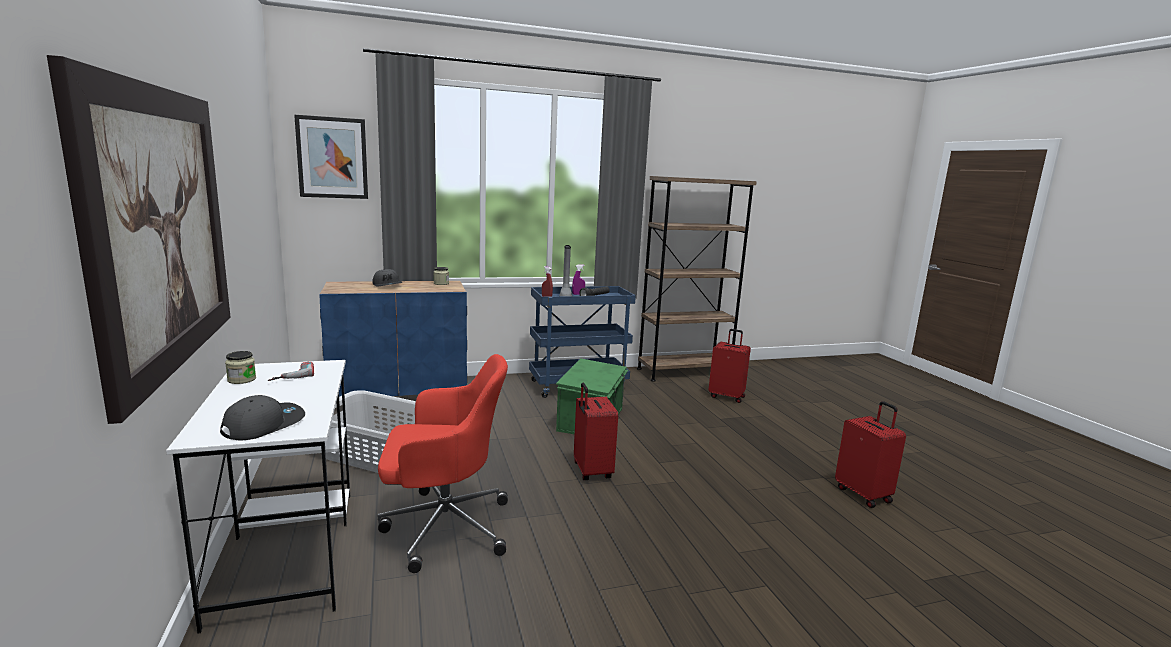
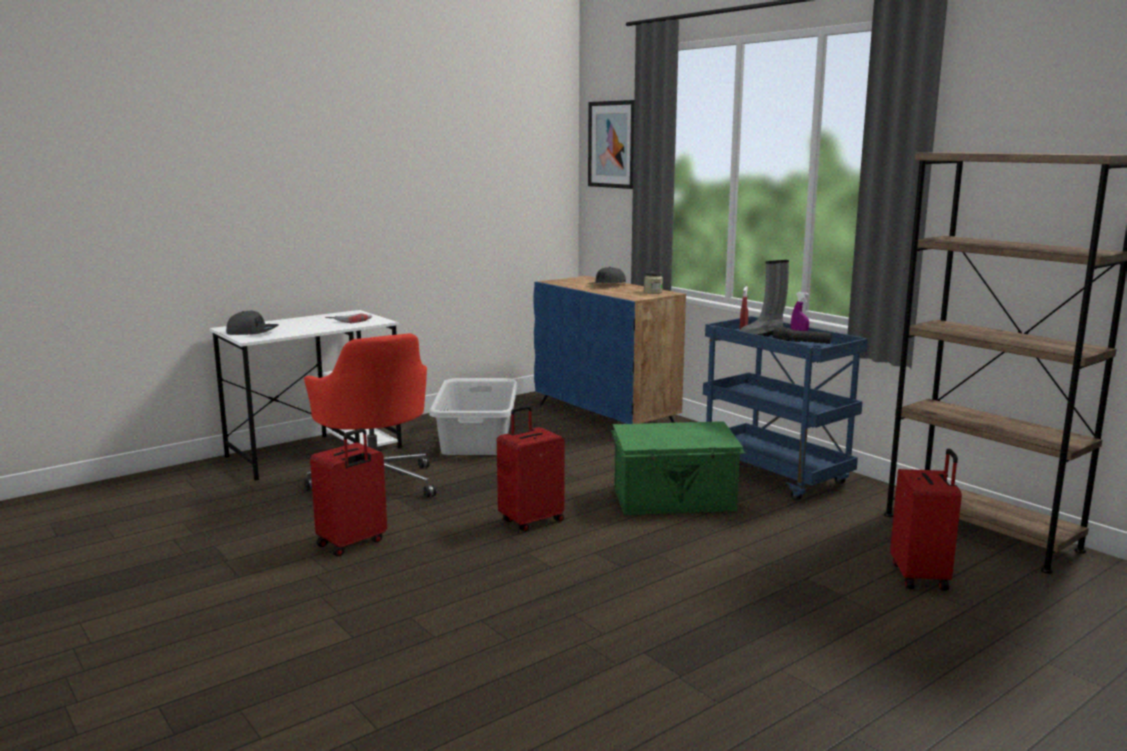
camera: 70 degrees right, 0 degrees up
picture [47,55,231,424] -> none
jar [225,351,256,384] -> none
red suitcase [835,401,906,508] -> red suitcase moved to [310,428,387,556]

